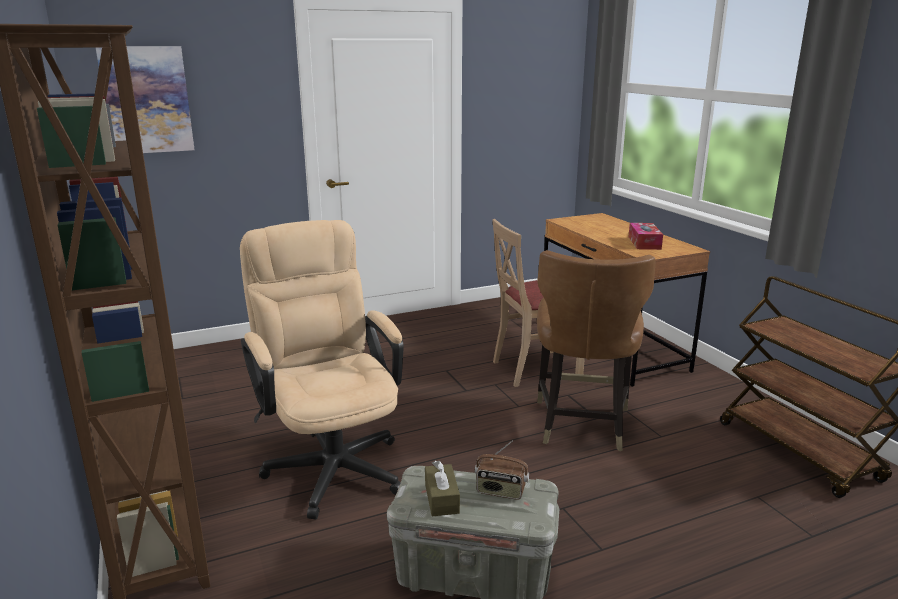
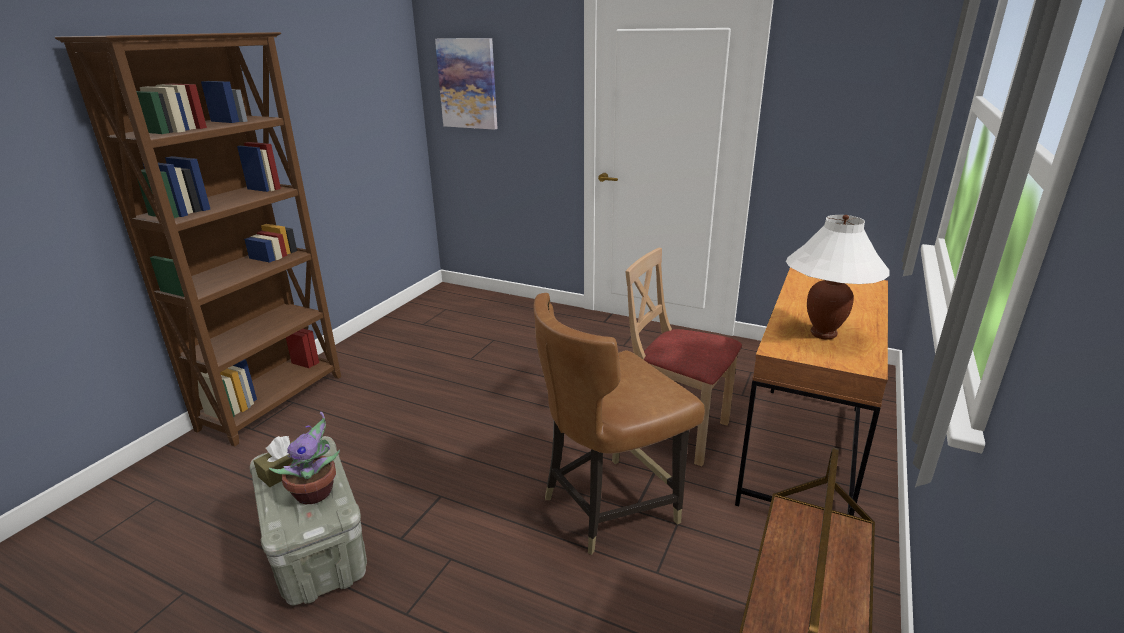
camera: 50 degrees right, 5 degrees up
beige office chair [240,220,404,520] -> none
radio [475,441,529,500] -> potted plant [269,412,340,504]
tissue box [628,223,663,250] -> white table lamp [786,215,890,340]

